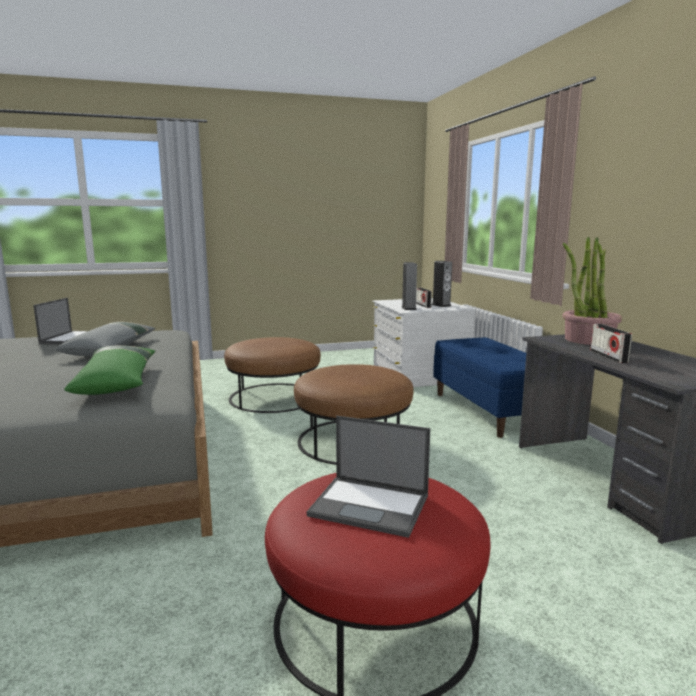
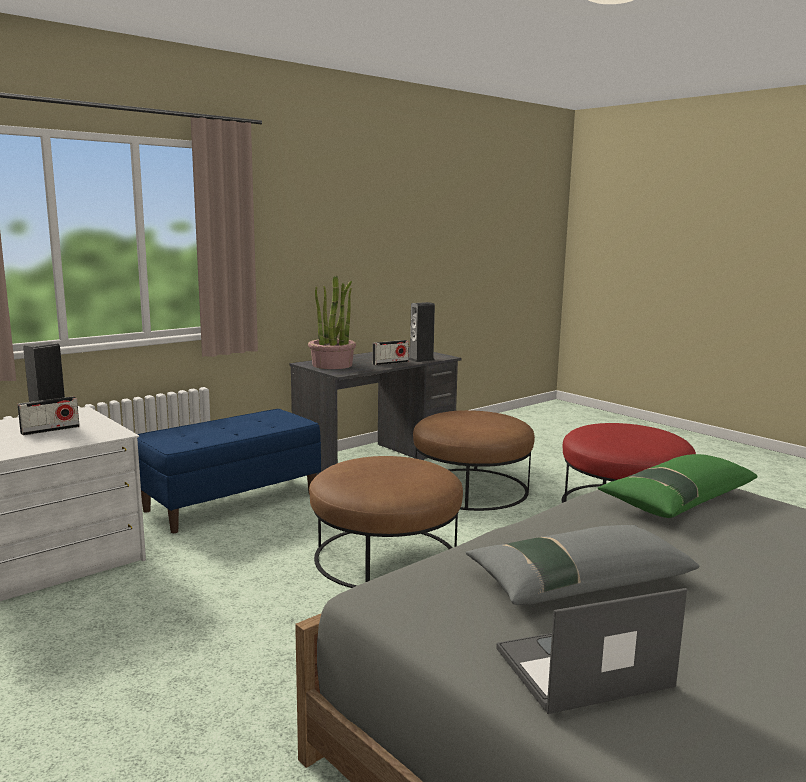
camera: 115 degrees left, 0 degrees up
brown ottoman [224,337,321,413] -> brown ottoman moved to [413,410,535,511]
laptop [307,416,431,538] -> none
speaker [402,262,417,310] -> speaker moved to [408,302,435,362]

